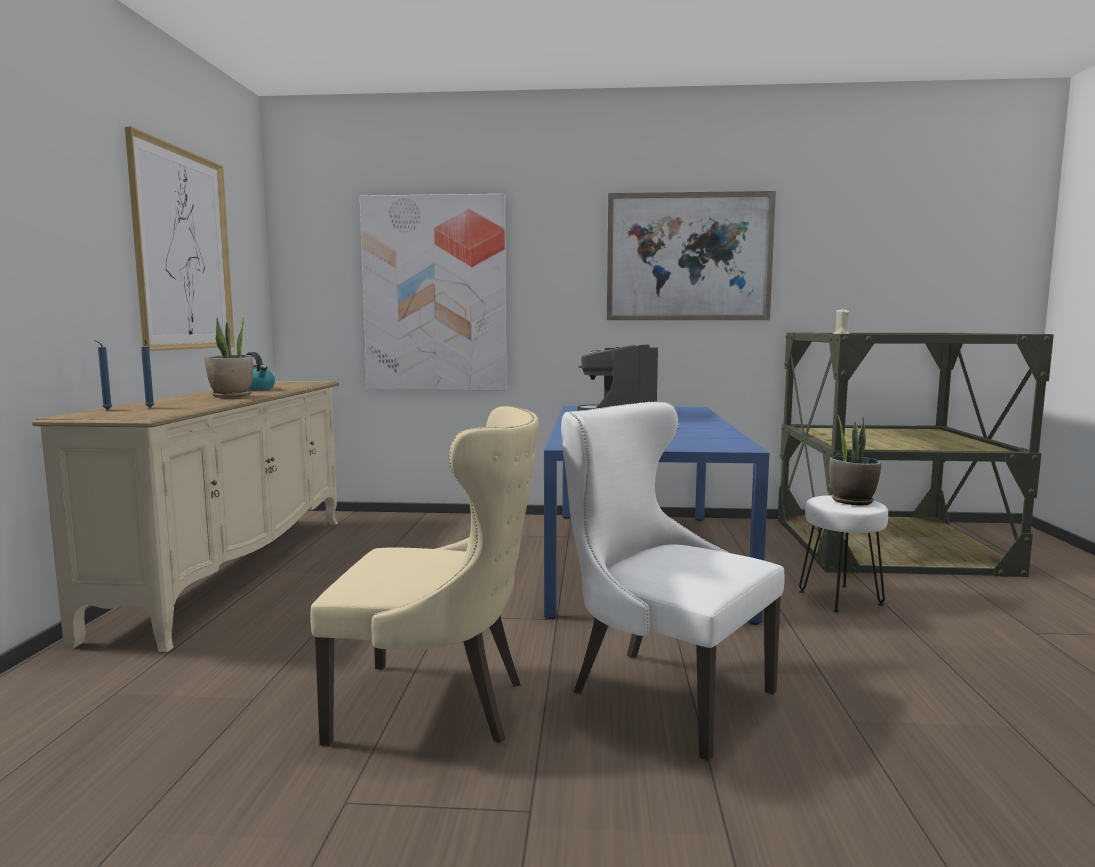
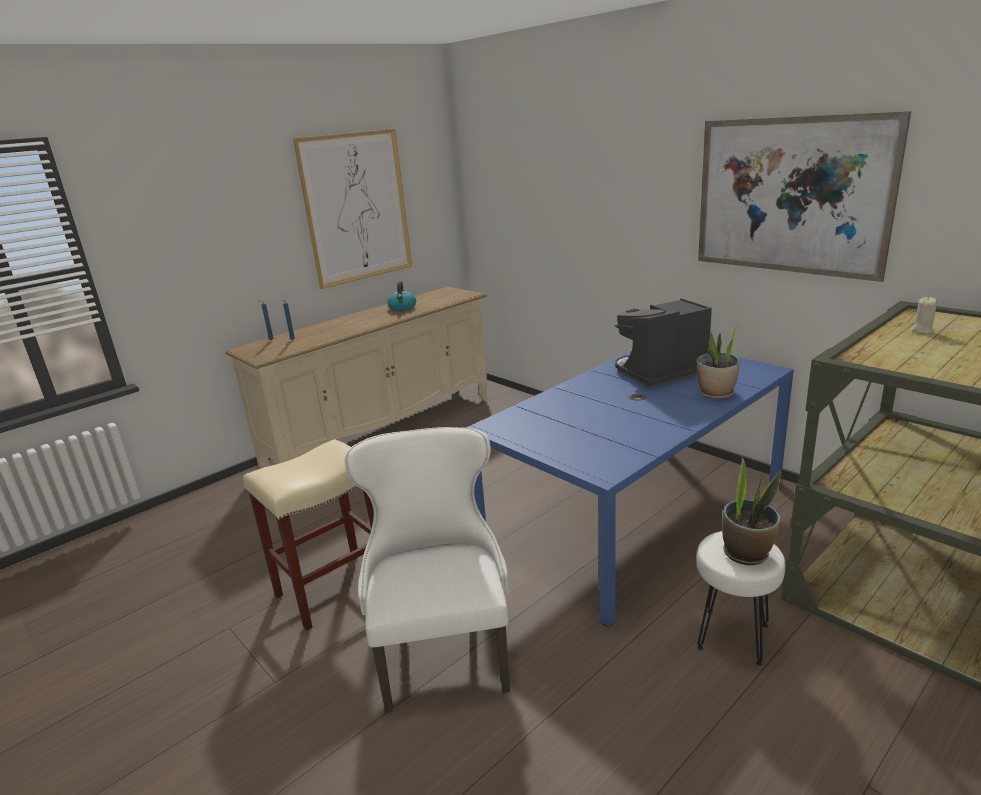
camera: 45 degrees right, 15 degrees up
potted plant [204,313,253,398] -> potted plant moved to [697,324,740,399]
beige chair [310,406,539,746] -> beige stool [243,439,374,630]
picture [360,194,507,391] -> none

